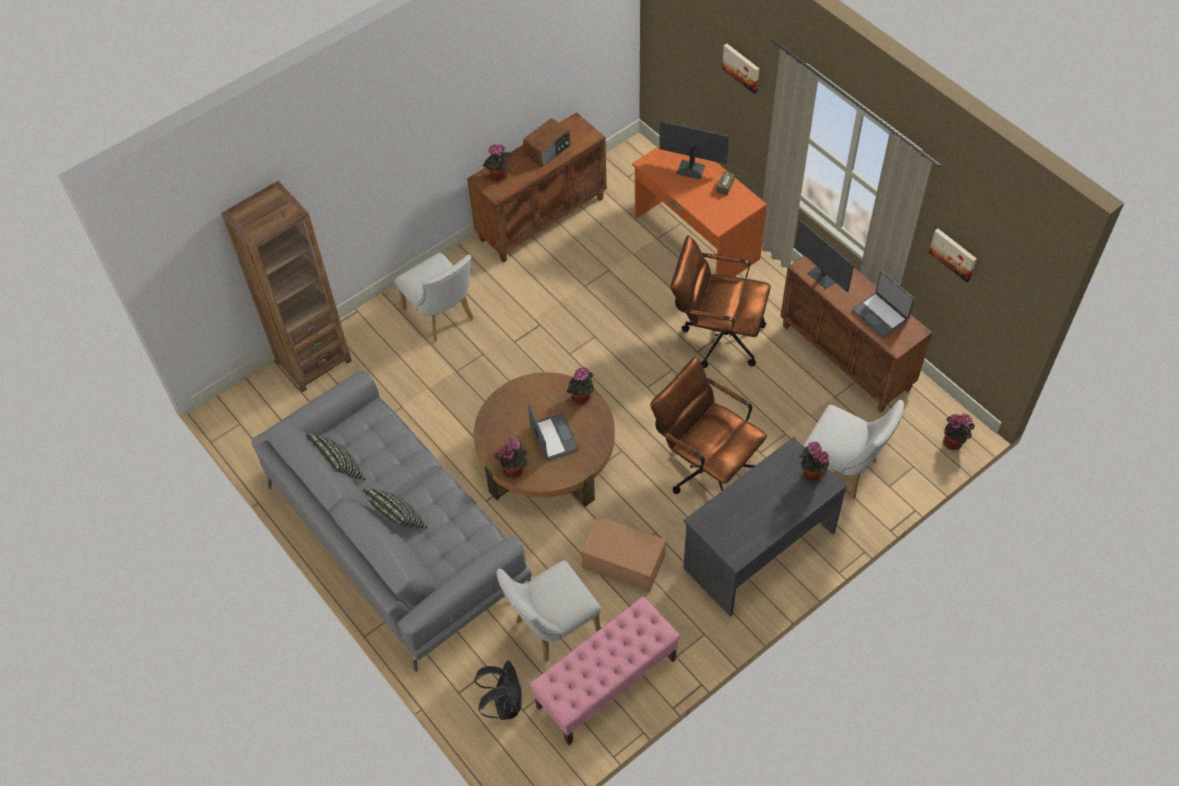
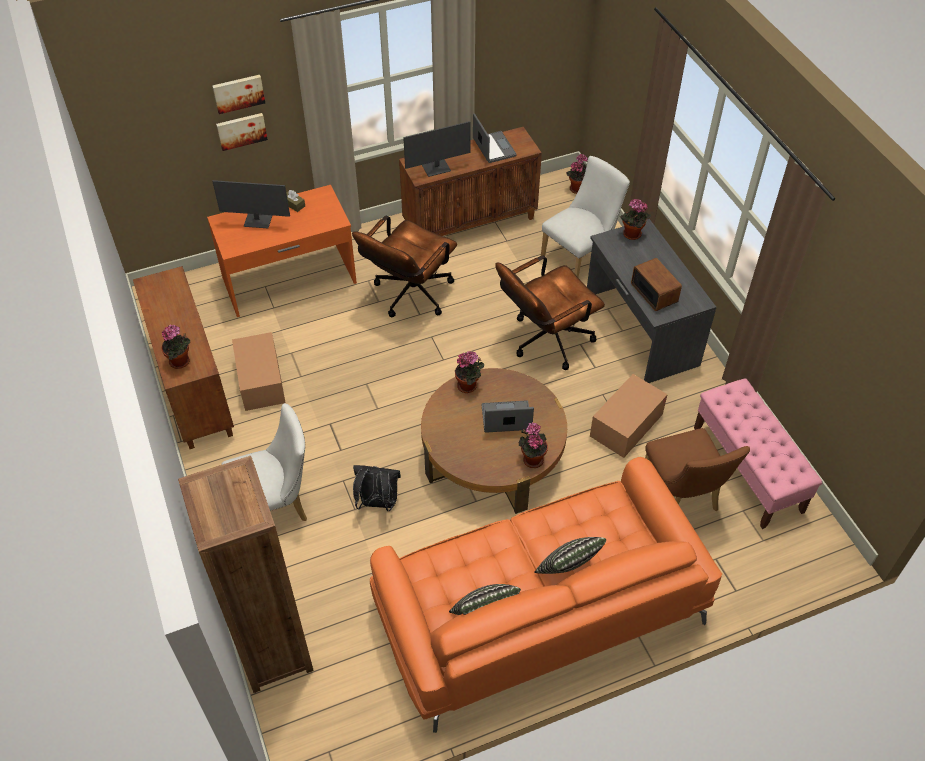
camera: 75 degrees left, 5 degrees down
grey sofa [252,371,532,672] -> orange sofa [370,457,722,733]
black backpack [474,660,522,720] -> black backpack moved to [353,465,401,511]
white chair [496,560,601,663] -> brown chair [645,428,750,511]
radio [523,118,570,167] -> radio moved to [631,258,682,311]
monitor [659,121,729,179] -> monitor turned 120 degrees counterclockwise [212,180,290,228]
laptop [852,271,915,338] -> laptop turned 90 degrees counterclockwise [473,113,517,163]
picture [929,229,977,282] -> picture moved to [216,113,268,151]
none -> cardboard box [232,332,286,411]

